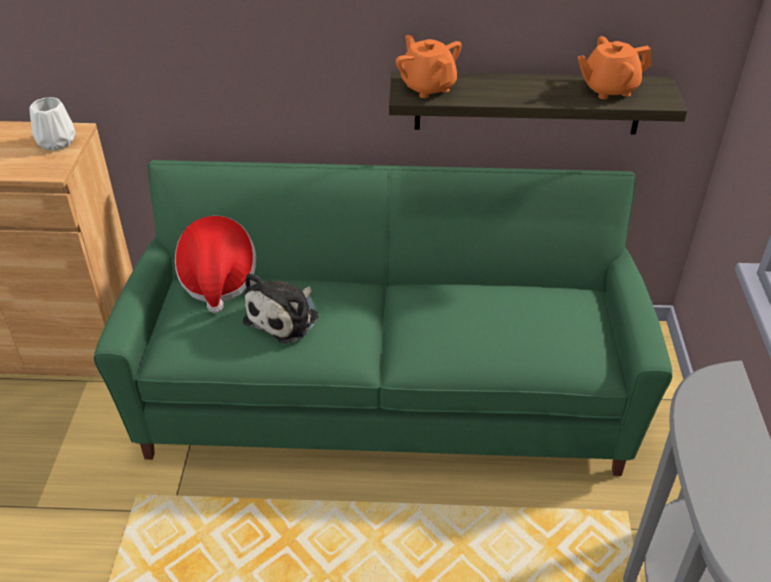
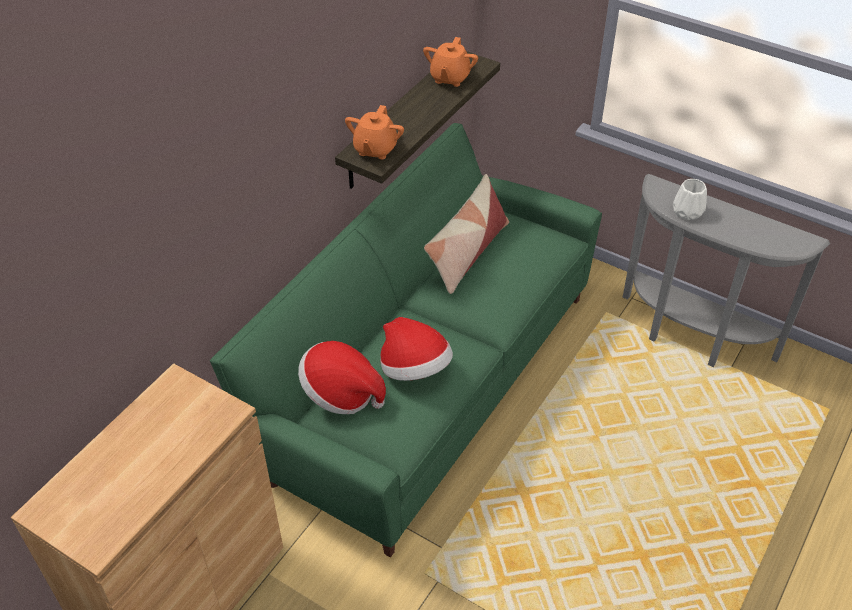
camera: 60 degrees left, 5 degrees up
white vase [29,97,76,150] -> white vase moved to [673,179,707,220]
plush toy [243,273,319,344] -> hat [380,317,453,381]
orange teapot [396,35,462,98] -> orange teapot turned 75 degrees counterclockwise [345,105,404,159]
none -> pillow [424,174,509,294]

